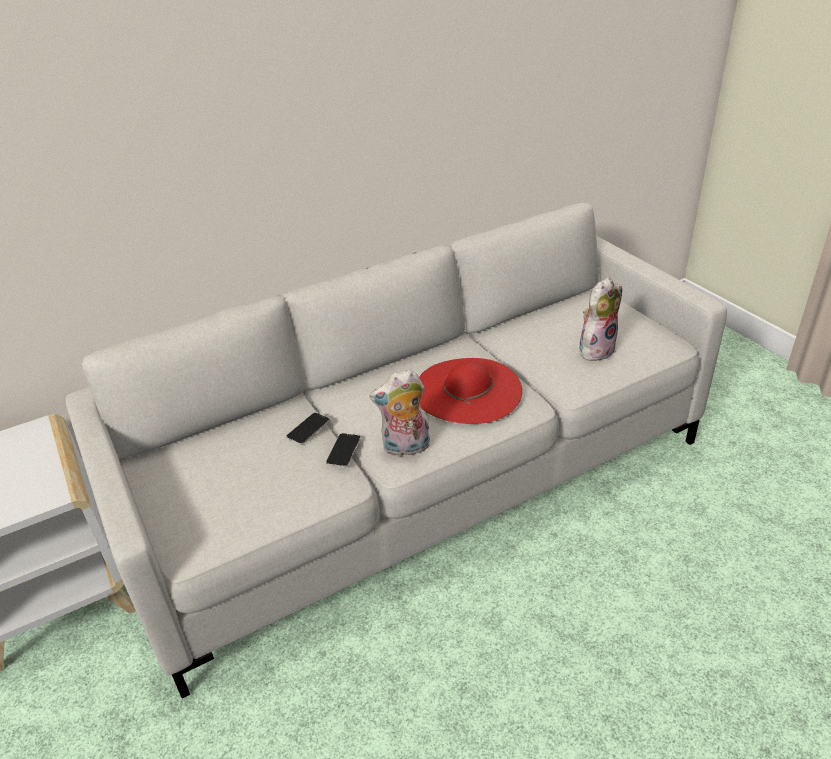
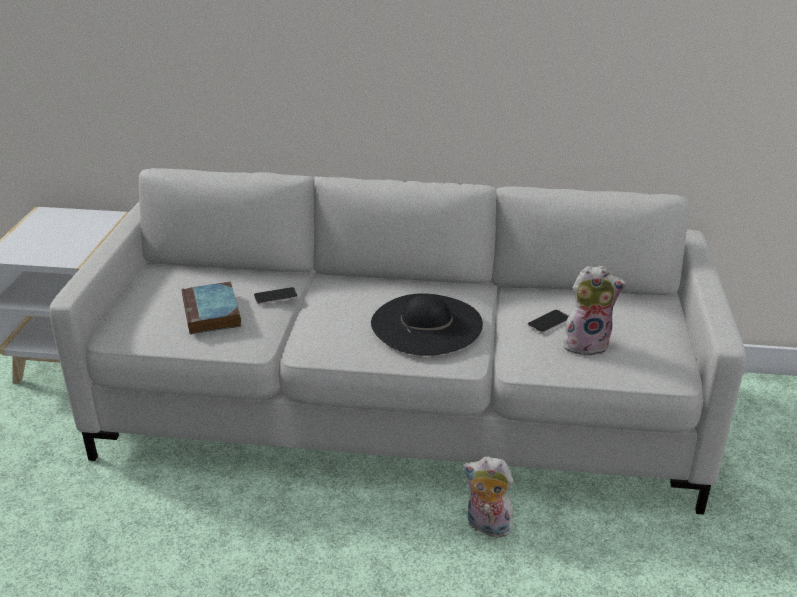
camera: 35 degrees right, 5 degrees down
phone [326,433,361,467] -> phone moved to [527,310,569,333]
plush toy [369,369,430,457] -> plush toy moved to [463,456,515,537]
red hat [419,358,522,424] -> black hat [371,293,483,356]
none -> book [182,282,241,334]

